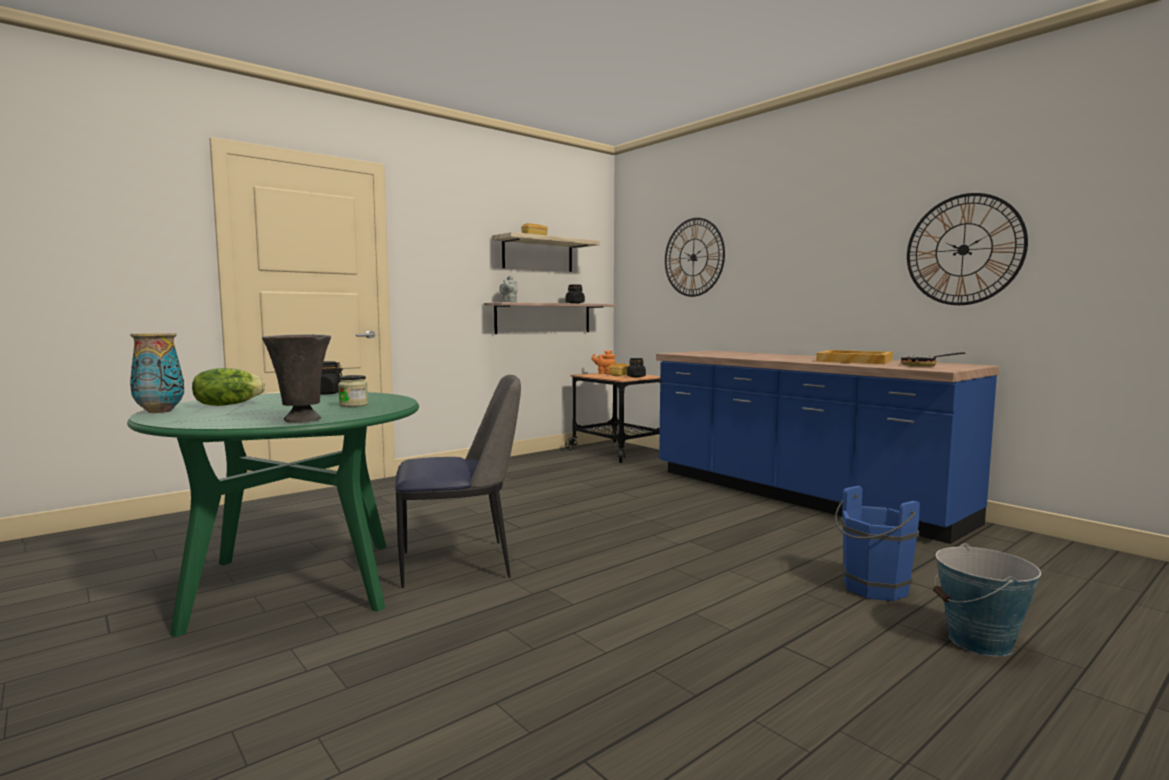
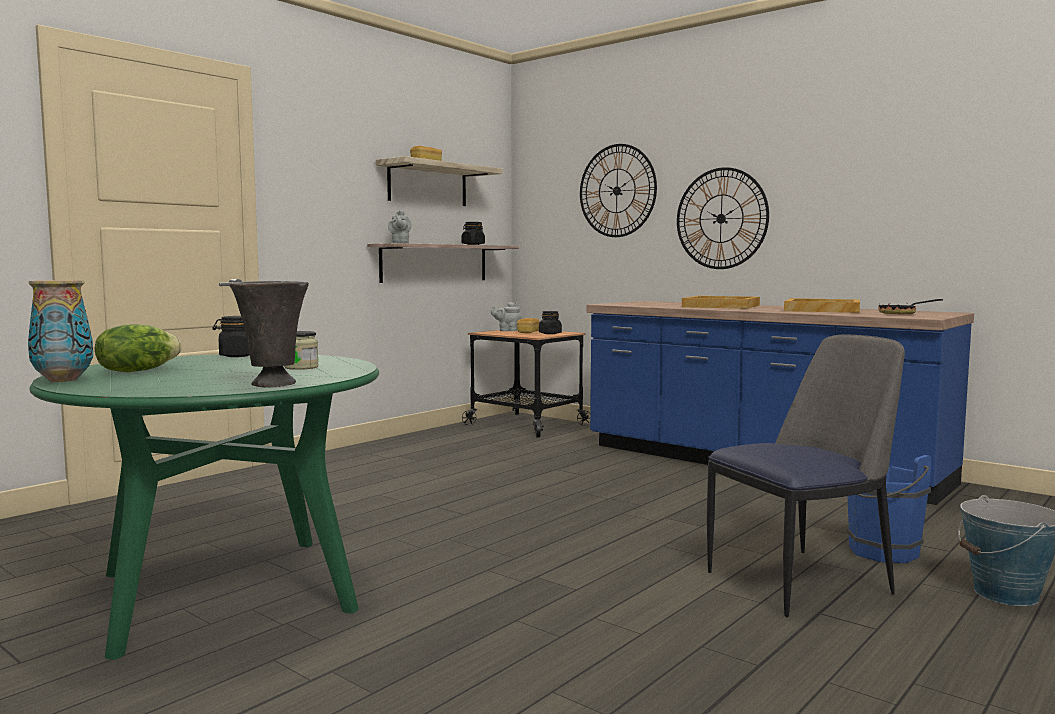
camera: 10 degrees left, 0 degrees up
chair [395,375,521,588] -> chair moved to [707,335,905,617]
orange teapot [591,350,616,374] -> grey teapot [491,302,521,331]
wall clock [907,193,1028,305] -> wall clock moved to [677,167,769,269]
none -> beige tray [682,296,760,309]

